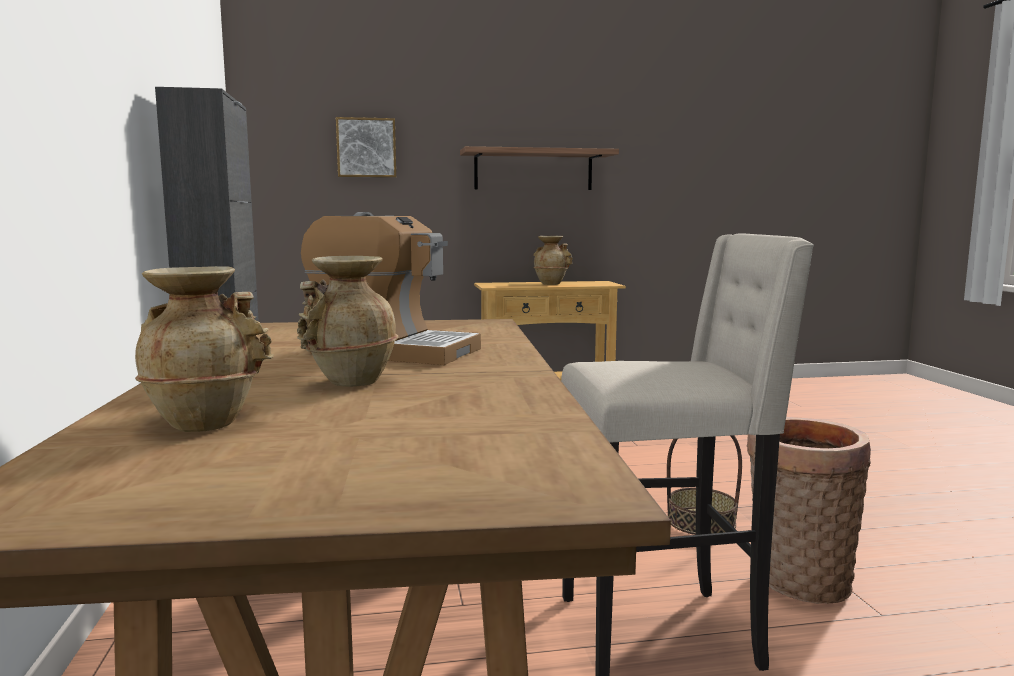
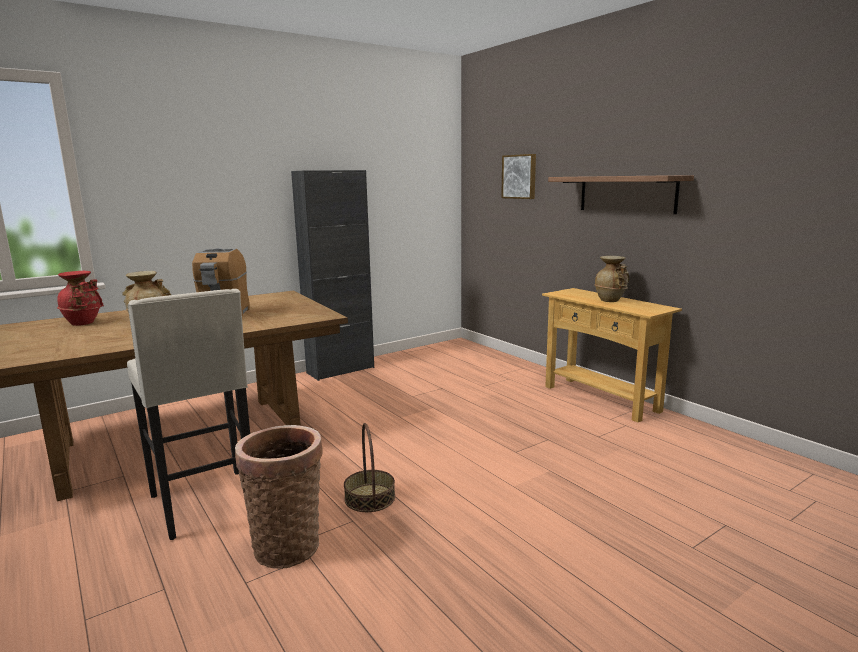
camera: 65 degrees right, 5 degrees up
beige vase [135,266,274,432] -> red vase [57,271,104,326]

